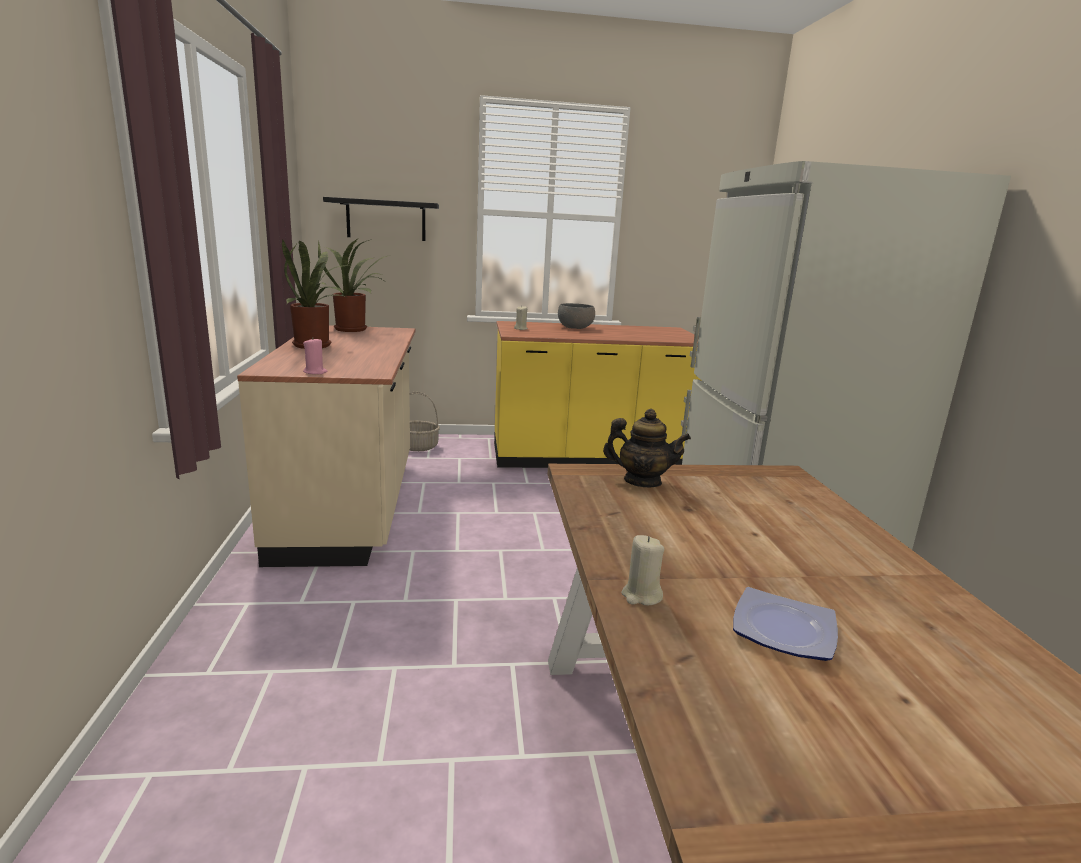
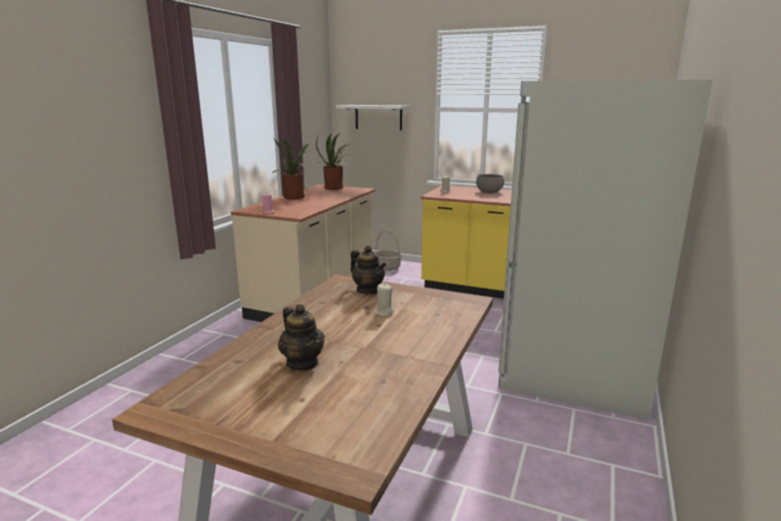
camera: 30 degrees right, 0 degrees up
black shelf [323,197,439,241] -> white shelf [336,105,411,130]
beige candle [621,535,664,606] -> beige candle moved to [374,283,394,316]
plate [733,587,838,661] -> teapot [278,304,325,370]

